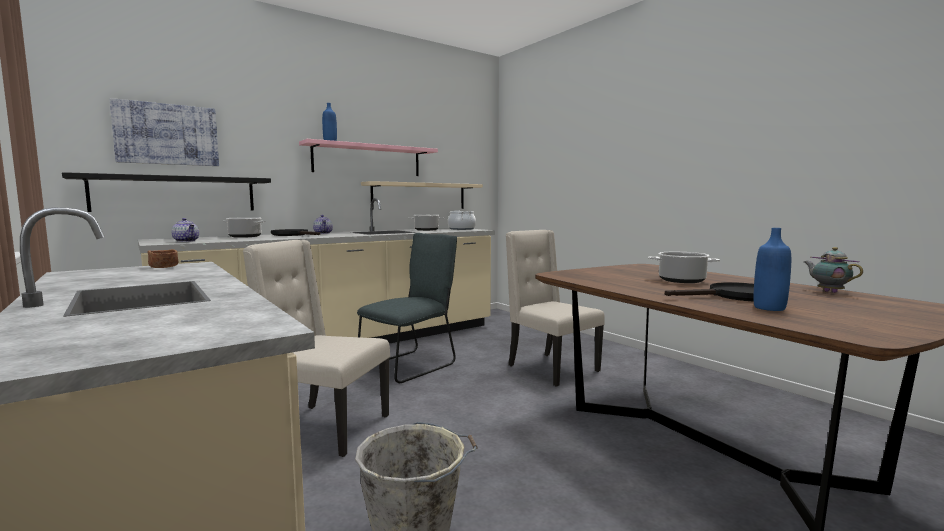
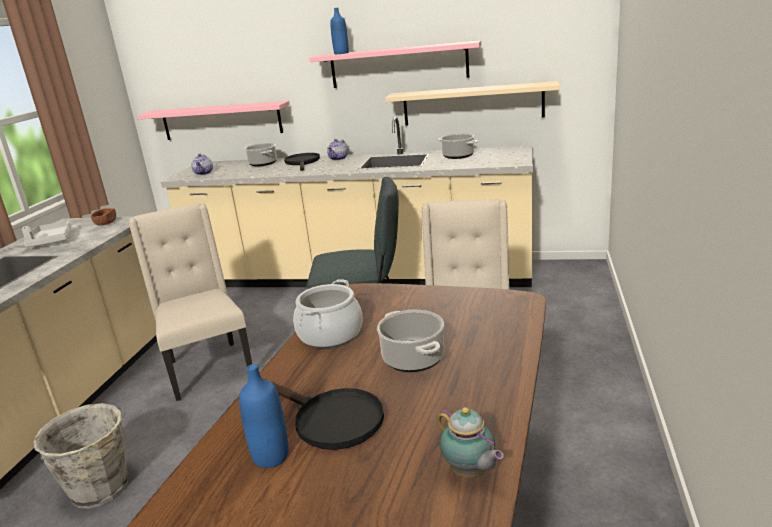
camera: 50 degrees right, 15 degrees up
black shelf [62,172,271,212] -> pink shelf [137,101,290,140]
picture [109,98,219,166] -> none
cooking pot [448,210,476,230] -> cooking pot moved to [293,279,363,348]
teapot [804,247,863,293] -> teapot turned 120 degrees clockwise [438,407,504,477]
none -> grey tray [22,220,71,247]

